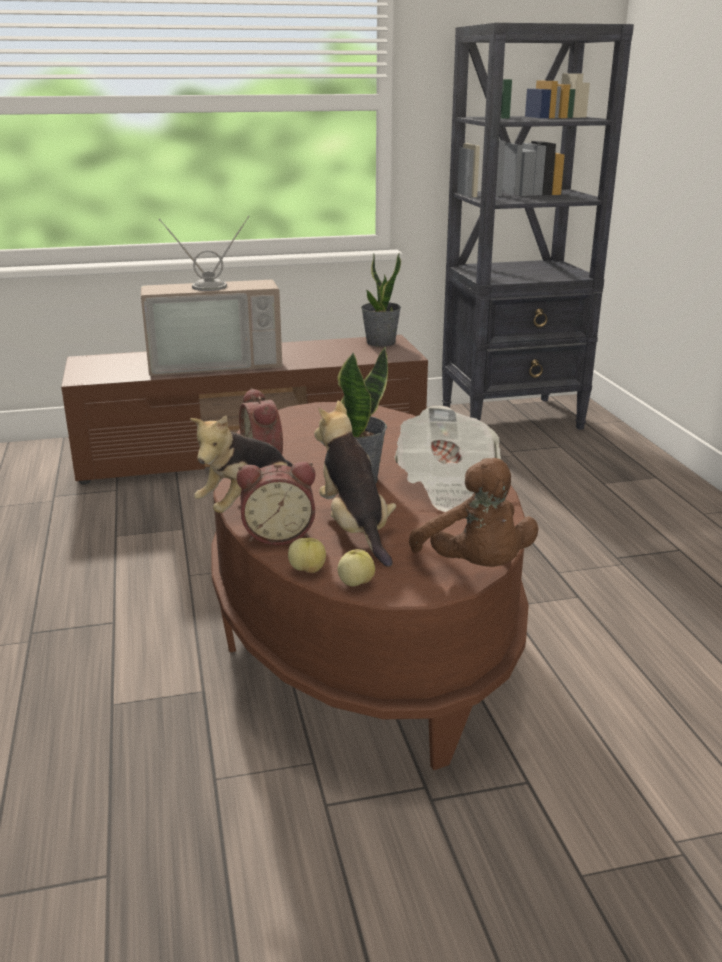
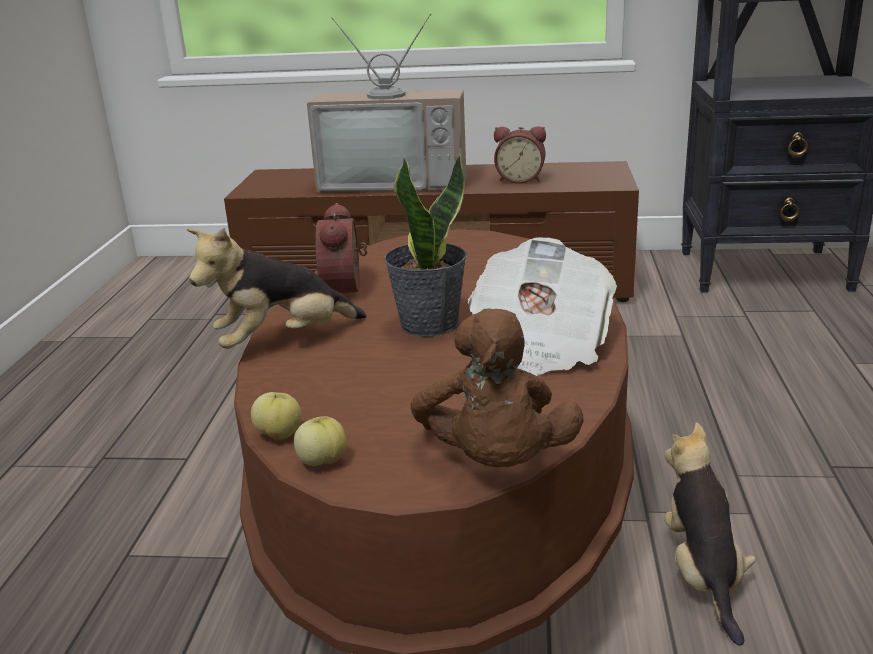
camera: 20 degrees right, 0 degrees up
alarm clock [237,462,315,545] -> alarm clock moved to [494,126,546,184]
plush toy [314,400,396,567] -> plush toy moved to [664,423,756,646]
potted plant [361,253,401,347] -> none

